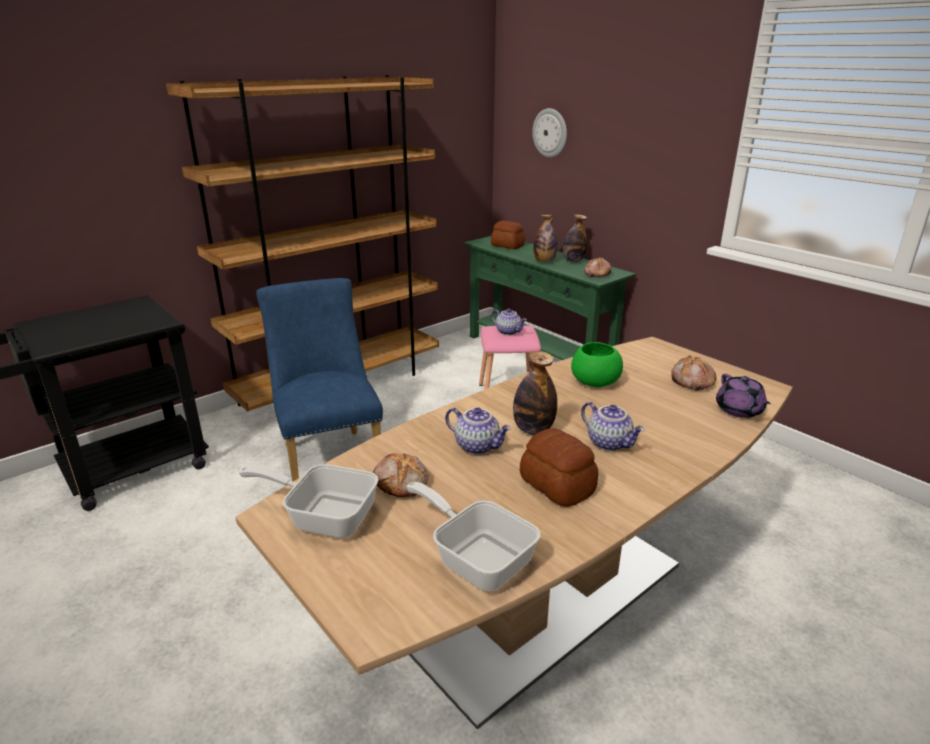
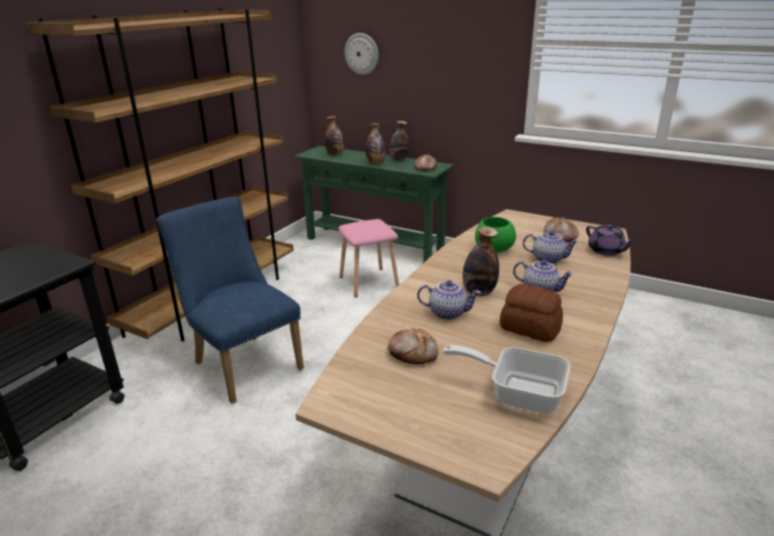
camera: 20 degrees left, 0 degrees up
frying pan [239,464,379,538] -> none
bread [491,221,525,249] -> bottle [325,116,344,155]
teapot [491,309,527,335] -> teapot moved to [523,231,578,264]

